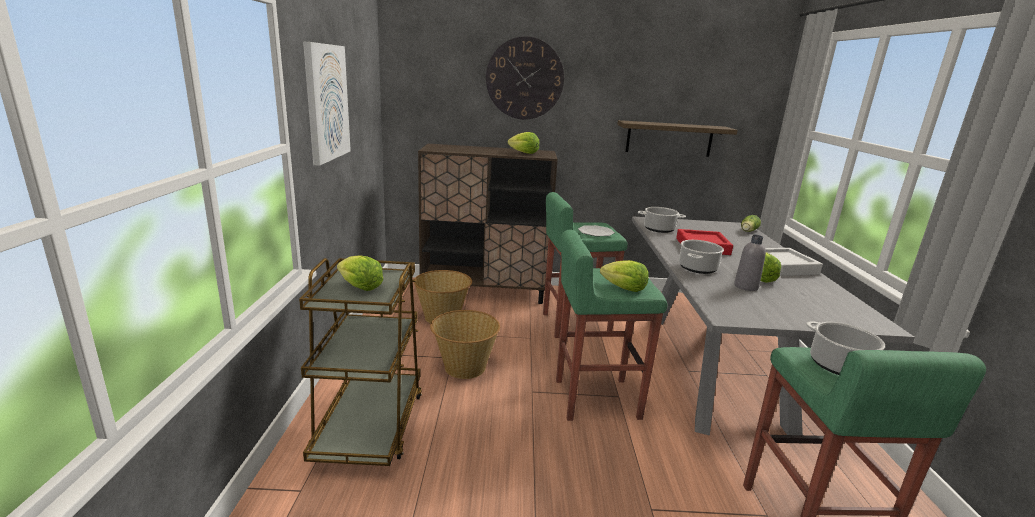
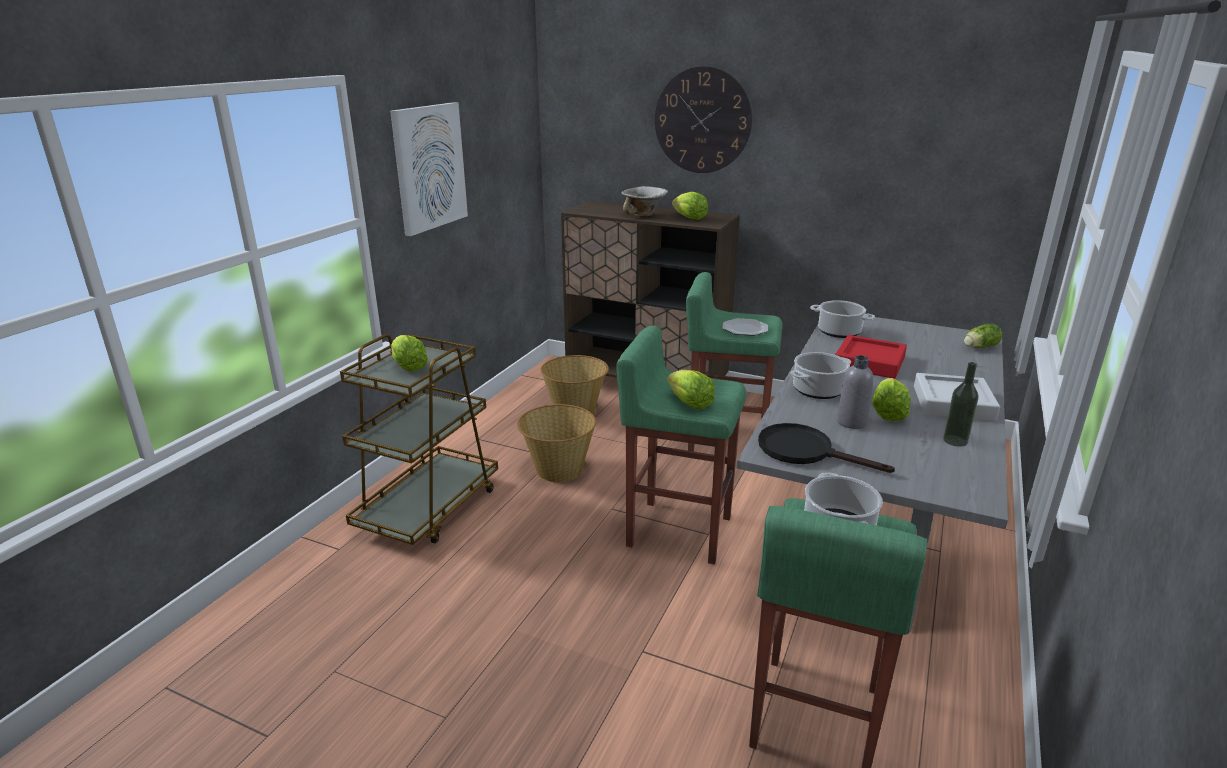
camera: 25 degrees right, 5 degrees up
shelf [617,120,738,157] -> none
none -> bowl [622,186,668,216]
none -> black frying pan [758,423,895,473]
none -> bottle [943,362,978,447]

